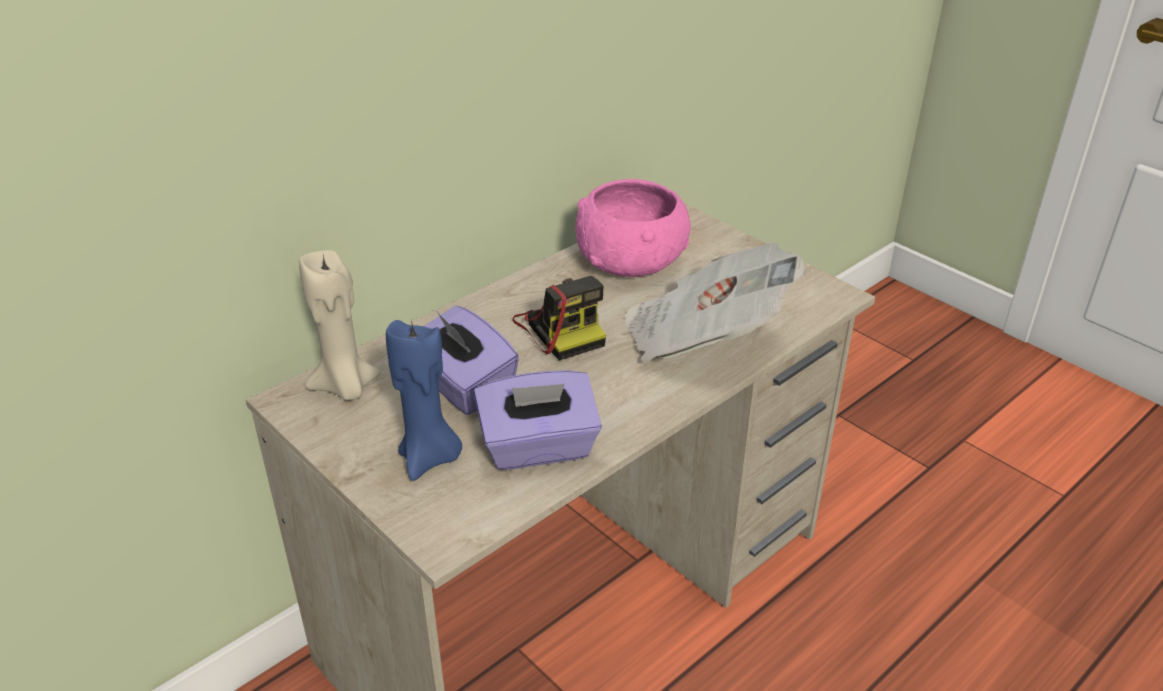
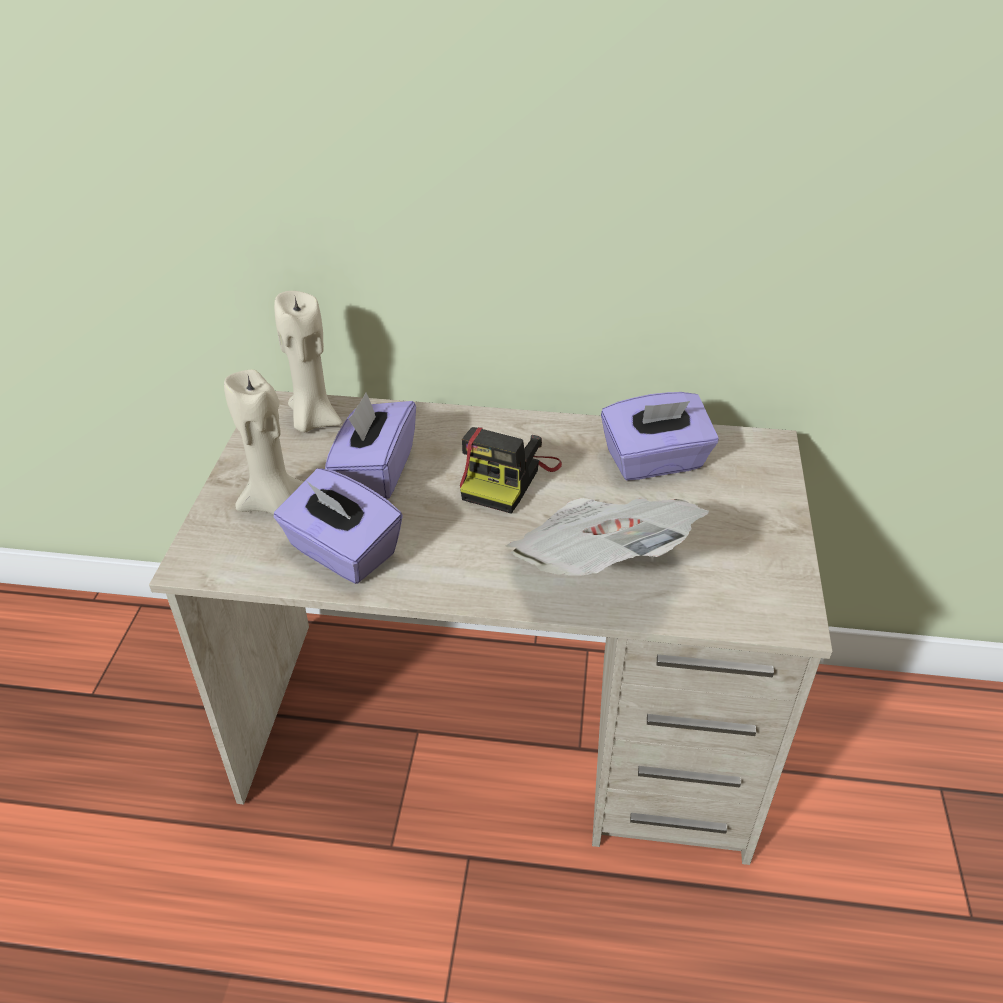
camera: 50 degrees right, 5 degrees up
blue candle [386,319,462,481] -> beige candle [224,369,303,515]
pink bowl [575,179,691,277] -> purple tissue box [601,392,719,481]

